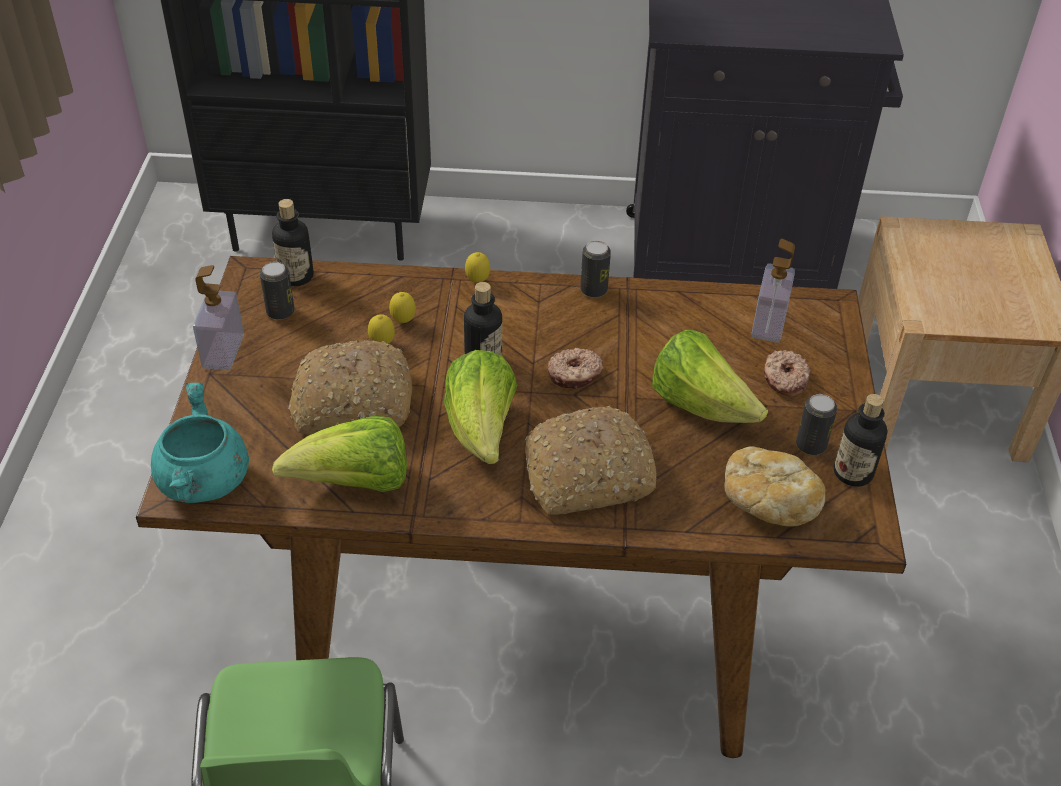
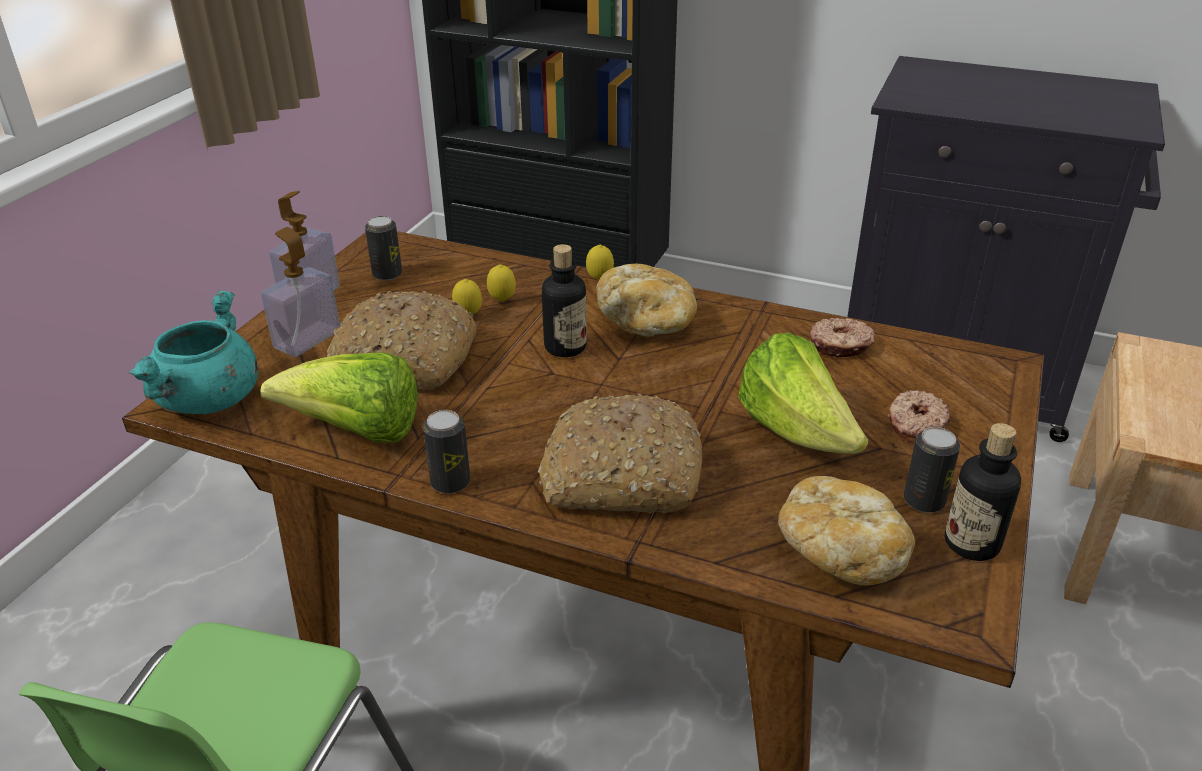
camera: 20 degrees right, 10 degrees down
bottle [272,199,314,286] -> none
lettuce [444,350,517,464] -> none
donut [547,348,604,389] -> donut moved to [810,318,876,358]
can [580,241,611,298] -> can moved to [423,410,470,494]
soap dispenser [752,239,795,343] -> soap dispenser moved to [261,227,340,357]
none -> bread [596,264,697,337]

